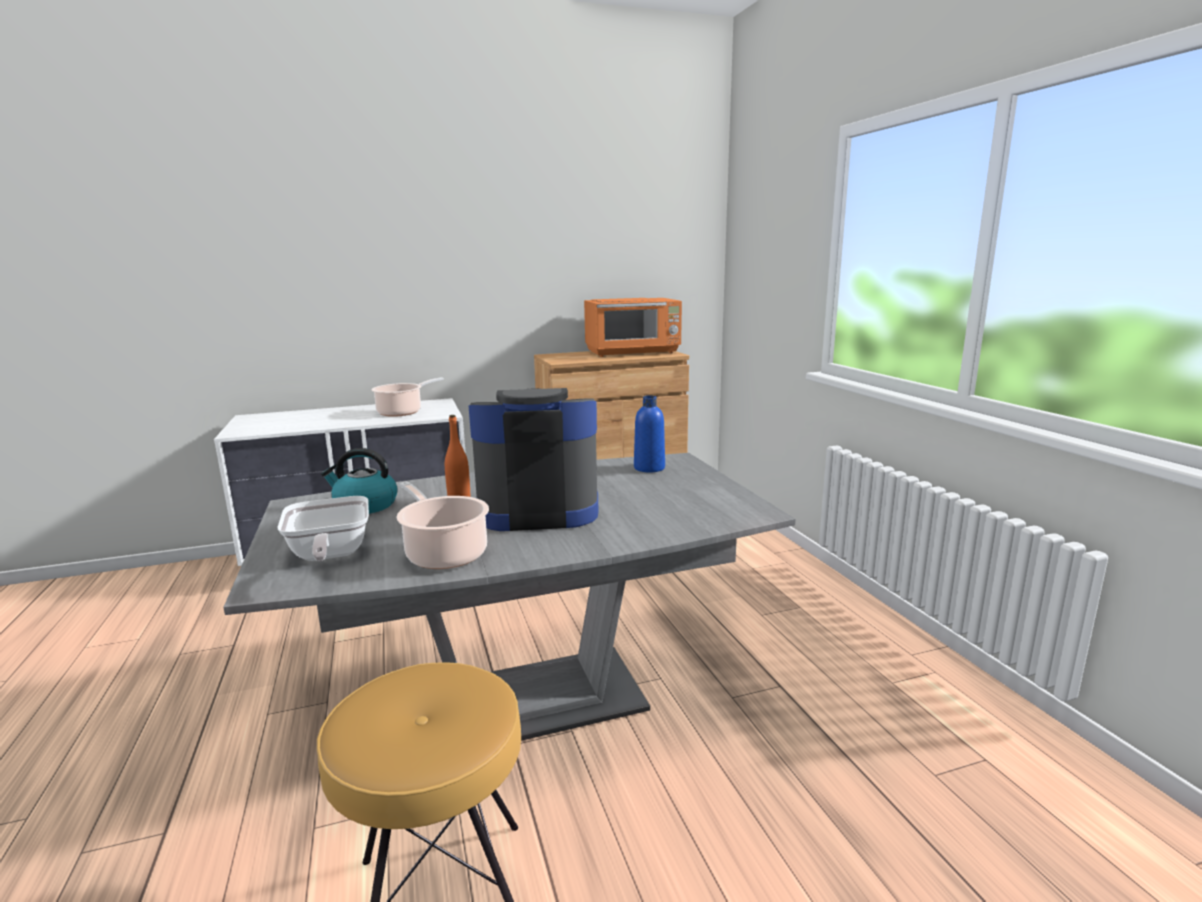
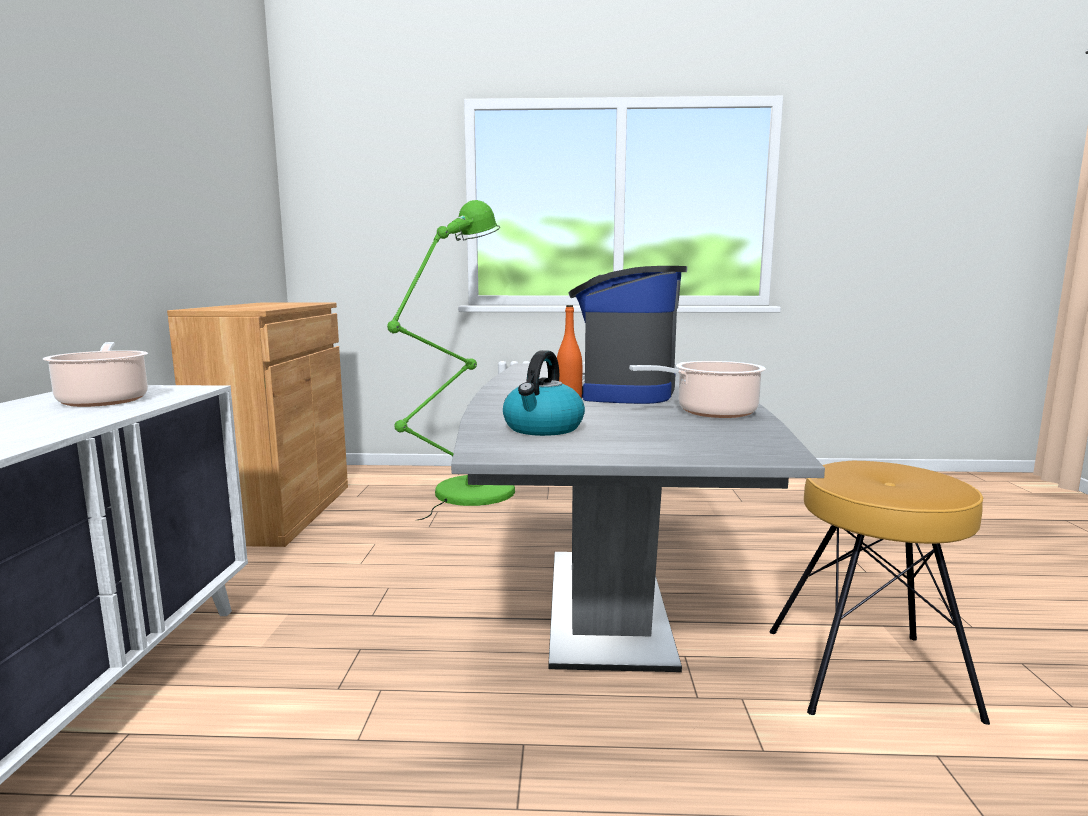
camera: 70 degrees left, 5 degrees down
frying pan [277,496,369,561] -> none
orange microwave [584,298,682,357] -> none
blue bottle [634,395,665,473] -> none
none -> green floor lamp [387,200,515,520]

